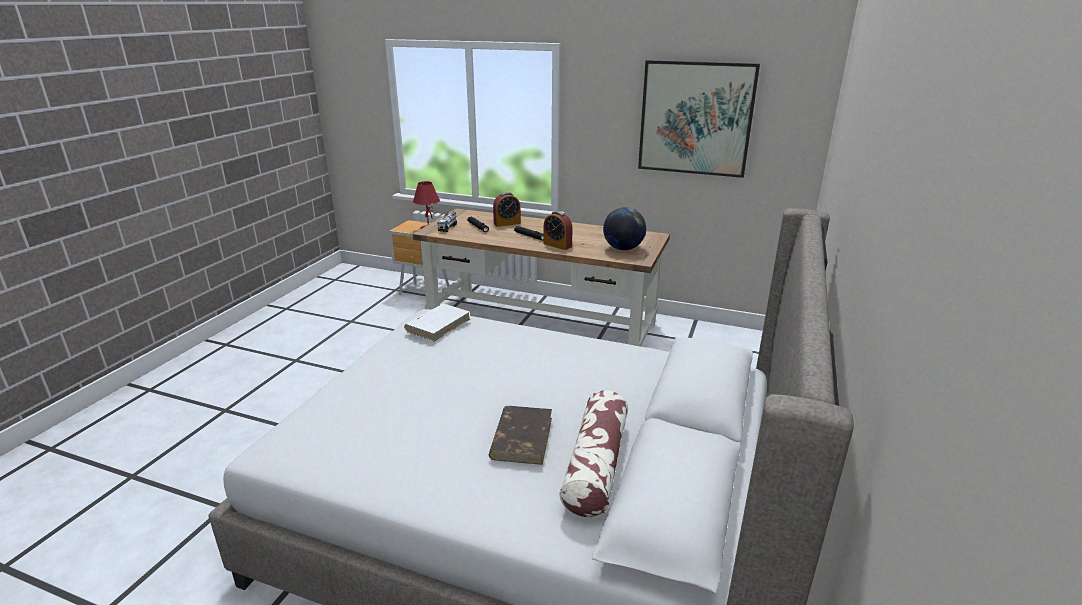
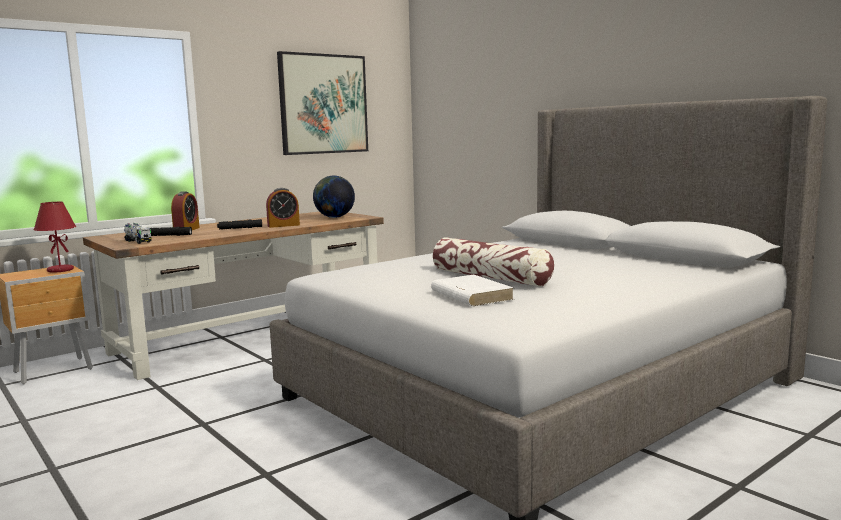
camera: 60 degrees left, 15 degrees down
white book [404,304,470,341] -> white book moved to [431,275,514,306]
brown book [489,406,552,465] -> none
pillow [559,390,628,517] -> pillow moved to [433,237,554,287]

